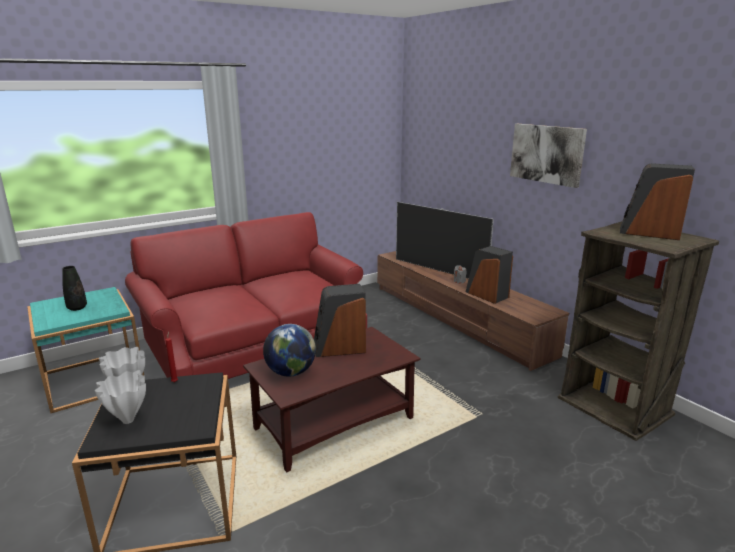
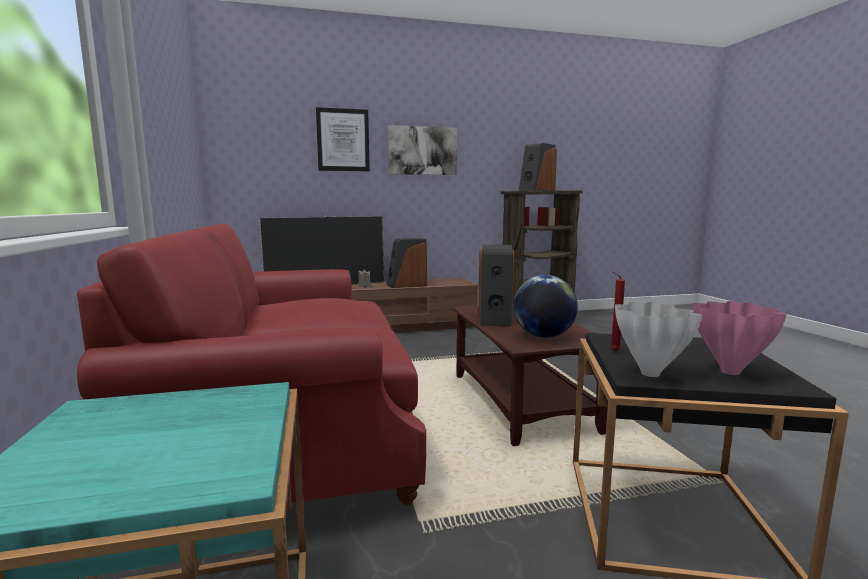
camera: 70 degrees left, 10 degrees down
black vase [62,266,87,311] -> none
white vase [95,370,146,424] -> pink vase [693,301,787,375]
none -> picture [316,107,370,171]

